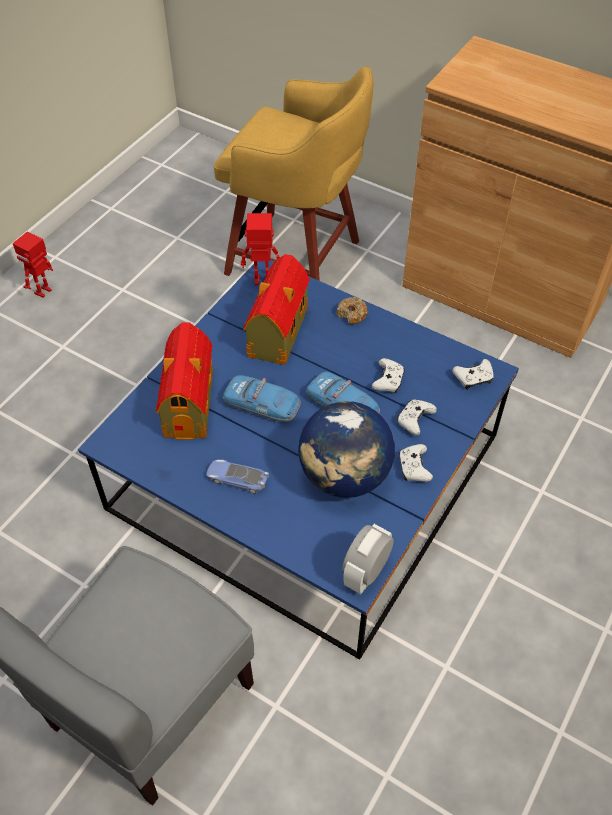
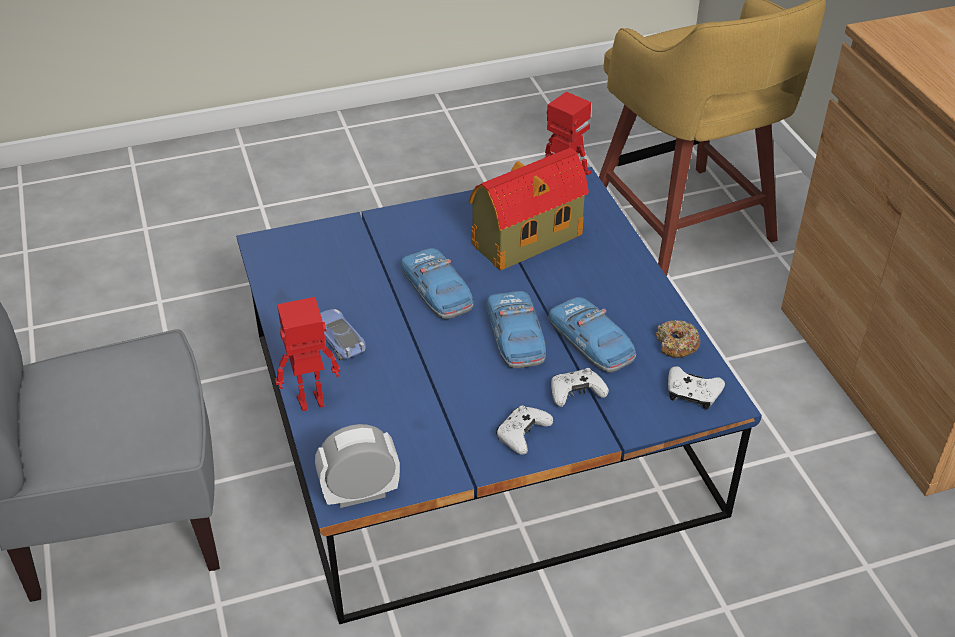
camera: 40 degrees right, 10 degrees down
toy robot [13,231,53,298] -> toy robot moved to [275,297,340,411]
toy house [156,322,213,440] -> none
globe [298,401,395,498] -> none
donut [337,297,368,324] -> donut moved to [656,320,700,358]
white game controller [371,358,405,393] -> toy car [548,297,636,373]

